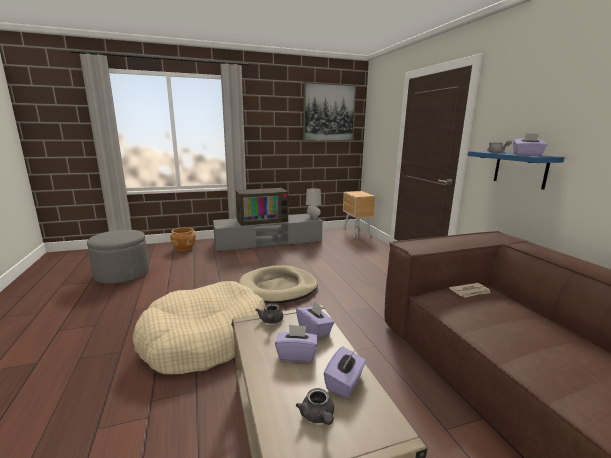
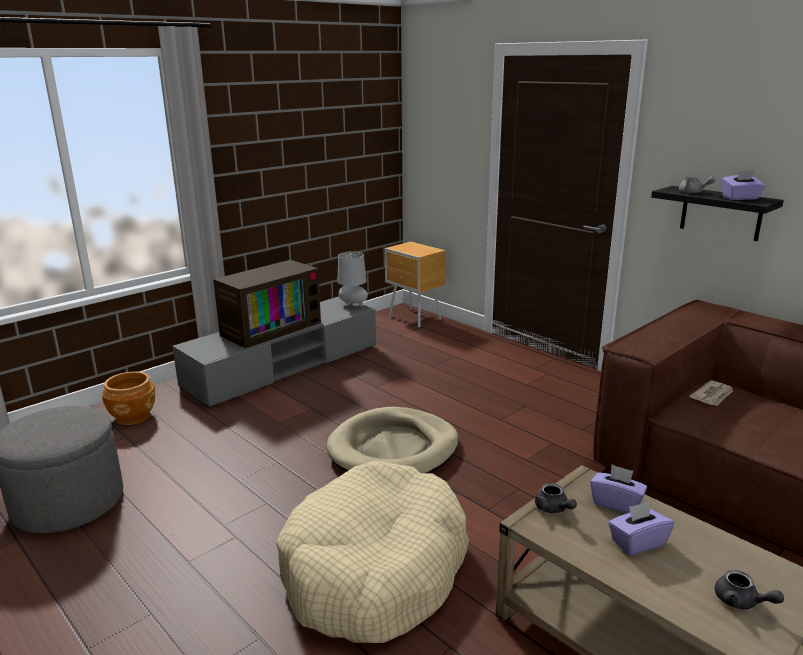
camera: 25 degrees left, 5 degrees up
picture [303,82,356,141] -> none
purple tissue box [324,347,366,398] -> none
blue shelf [467,151,565,190] -> black shelf [651,186,784,241]

